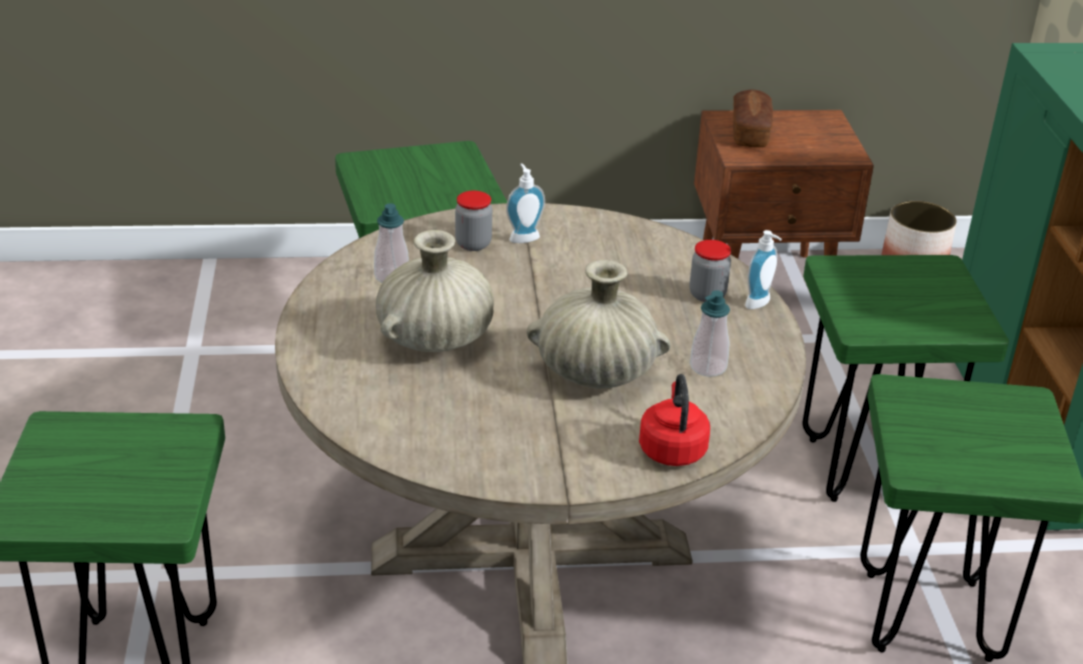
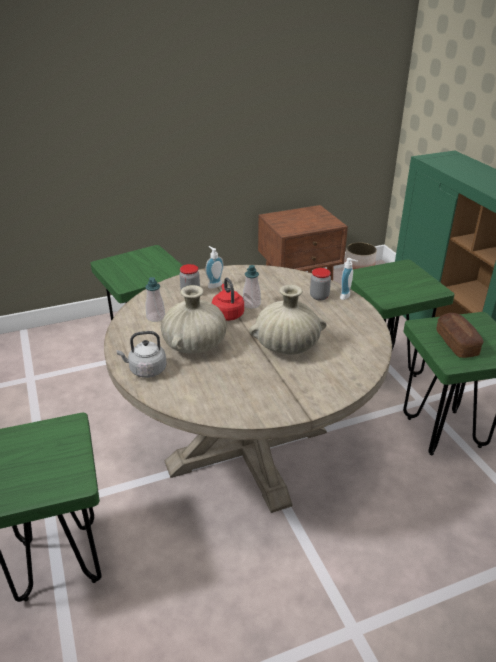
camera: 15 degrees left, 0 degrees up
red kettle [639,374,710,466] -> red kettle moved to [212,277,244,321]
soap dispenser [690,290,730,377] -> soap dispenser moved to [243,265,261,308]
bread [733,89,773,147] -> bread moved to [436,313,484,358]
none -> grey kettle [116,331,167,378]

